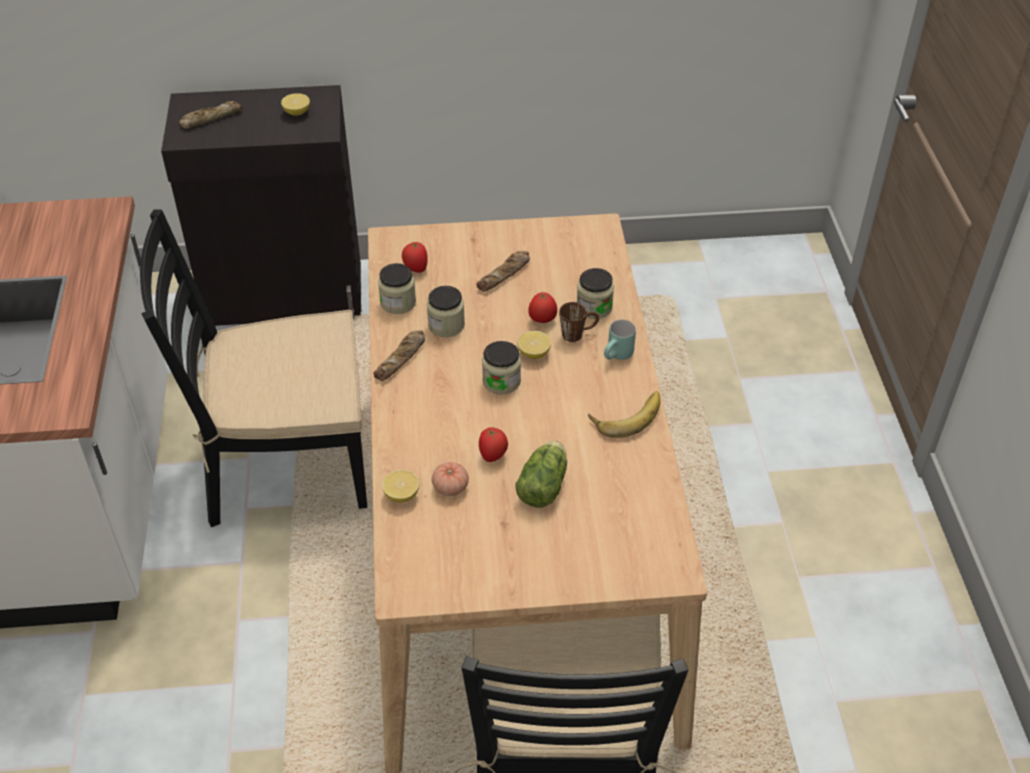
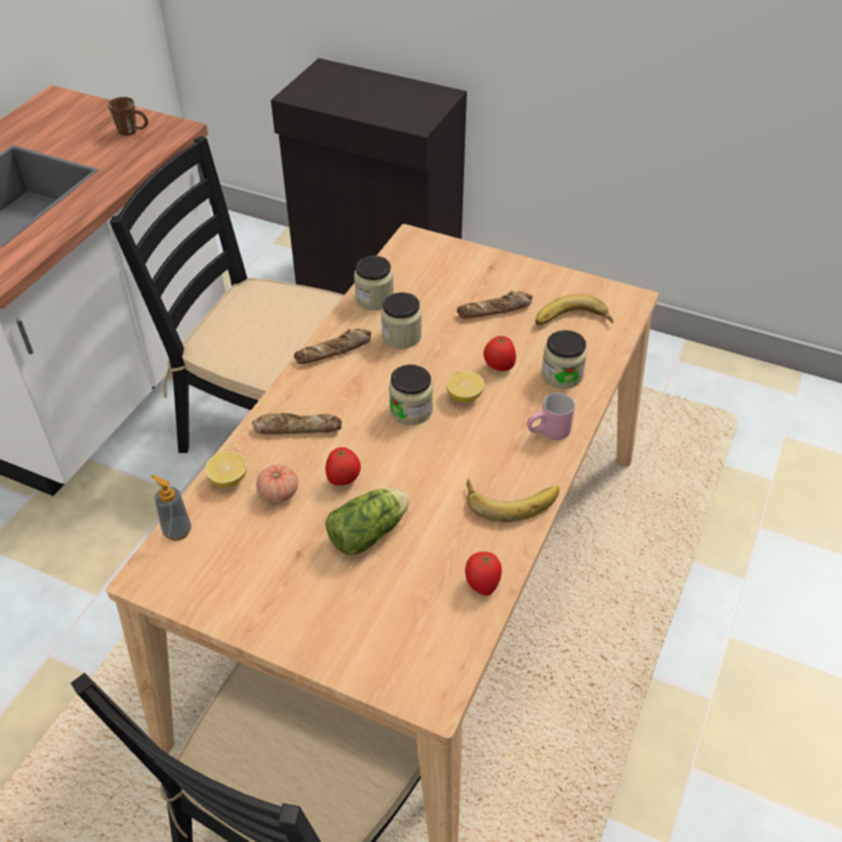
camera: 30 degrees right, 0 degrees up
bread [179,101,242,128] -> bread moved to [252,413,342,434]
lemon [281,93,310,116] -> none
tomato [402,242,428,273] -> tomato moved to [465,551,502,596]
brown mug [559,302,599,342] -> brown mug moved to [108,97,148,136]
turquoise mug [604,319,636,360] -> pink mug [527,393,575,440]
none -> soap dispenser [151,475,192,541]
none -> banana [535,294,613,325]

